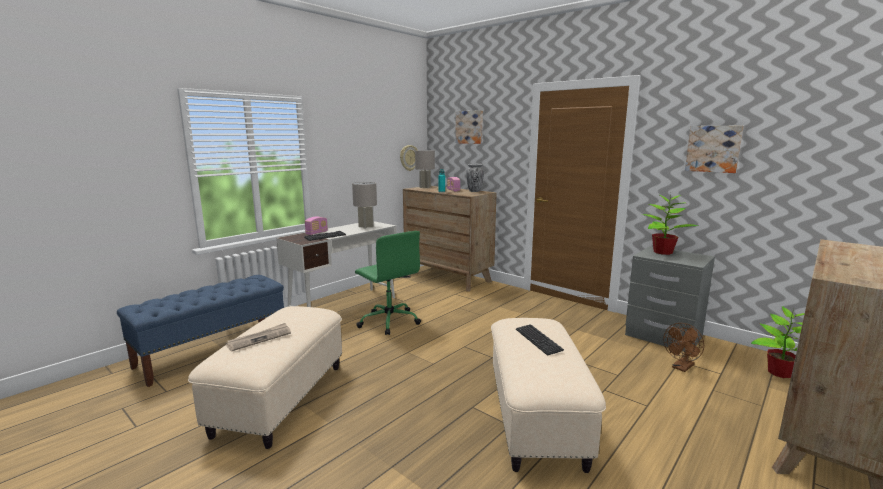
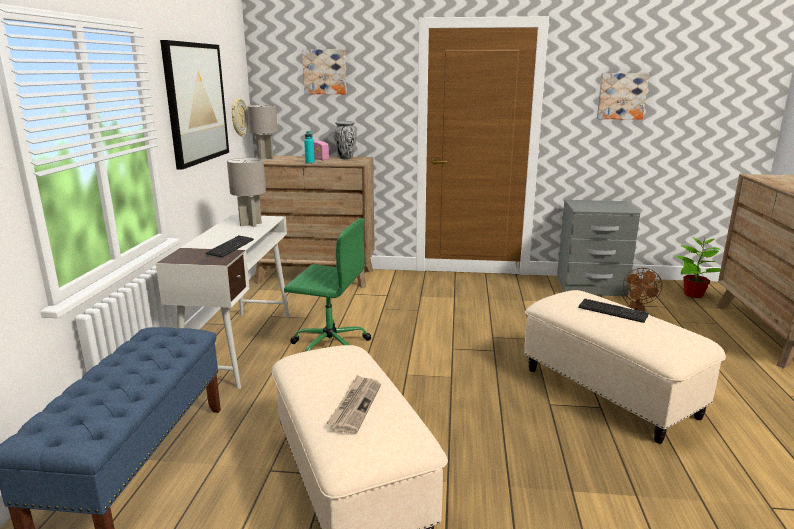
camera: 35 degrees left, 5 degrees up
radio [305,216,328,235] -> none
potted plant [642,192,698,255] -> none
none -> picture [160,40,229,170]

